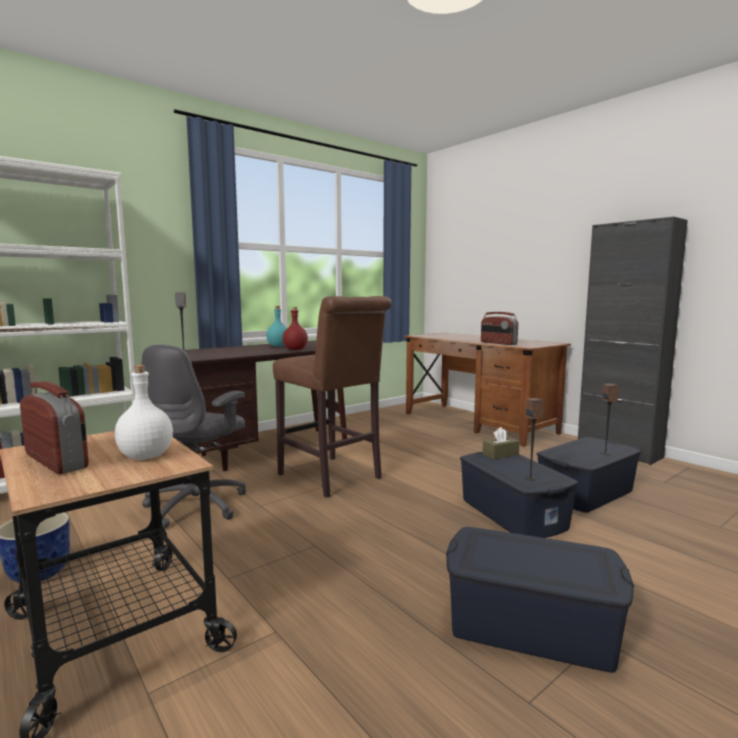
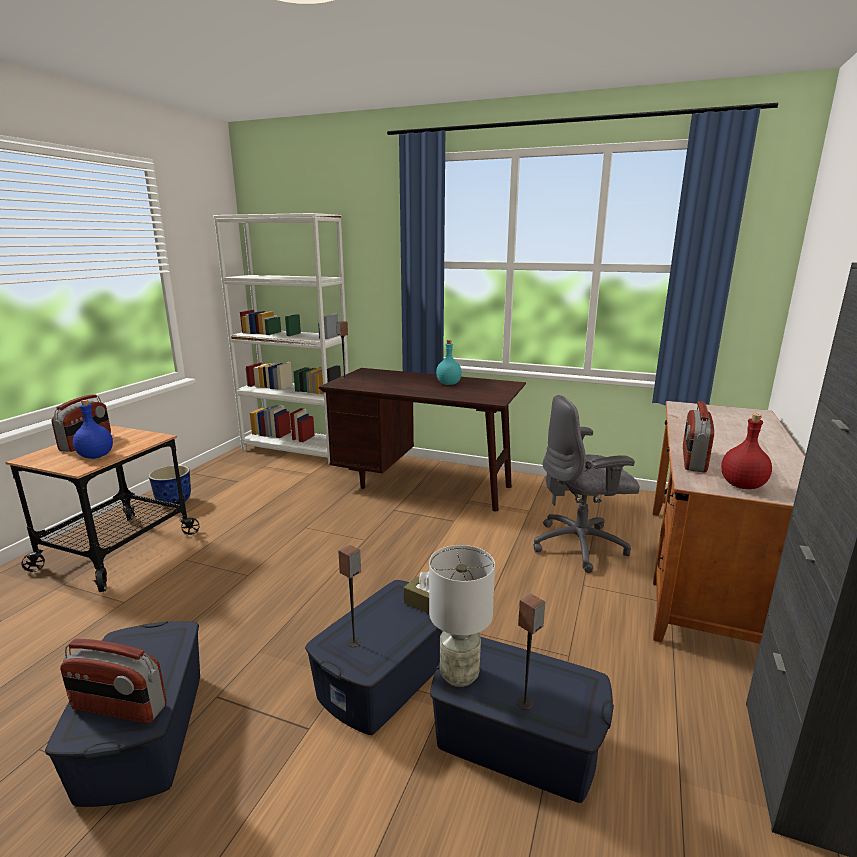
camera: 60 degrees right, 10 degrees up
white bottle [114,365,173,460] -> blue bottle [73,400,113,459]
grey office chair [141,344,246,529] -> grey office chair moved to [533,395,640,573]
brown stool [273,296,392,498] -> none
red bottle [283,307,308,350] -> red bottle moved to [721,414,772,489]
none -> radio [60,639,167,724]
none -> grey table lamp [429,545,495,687]

